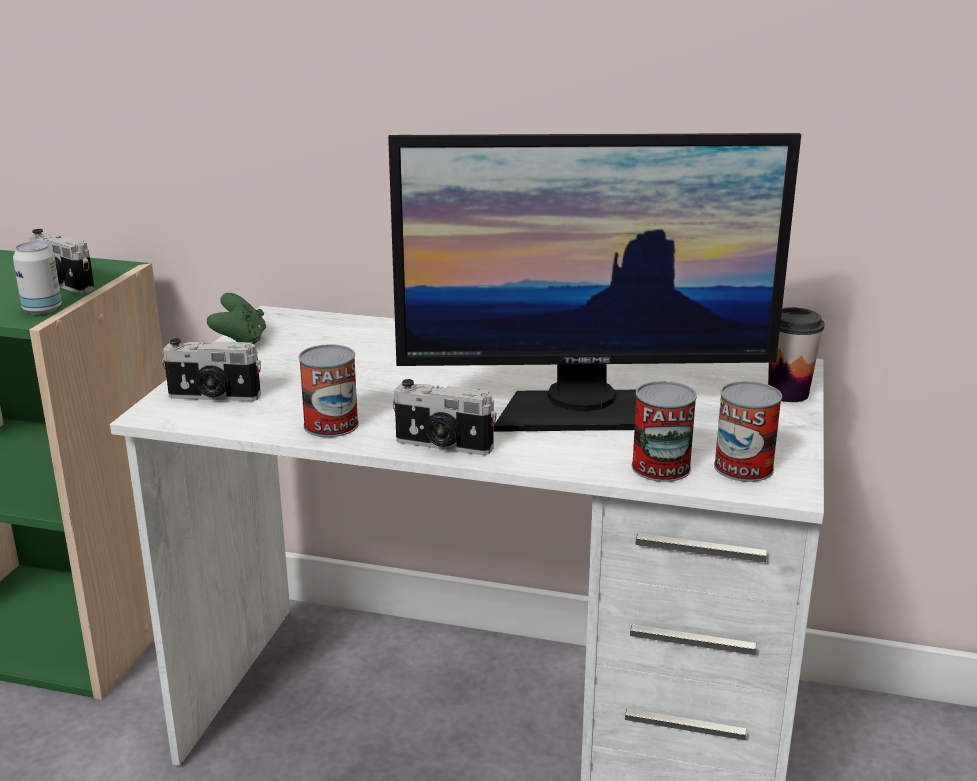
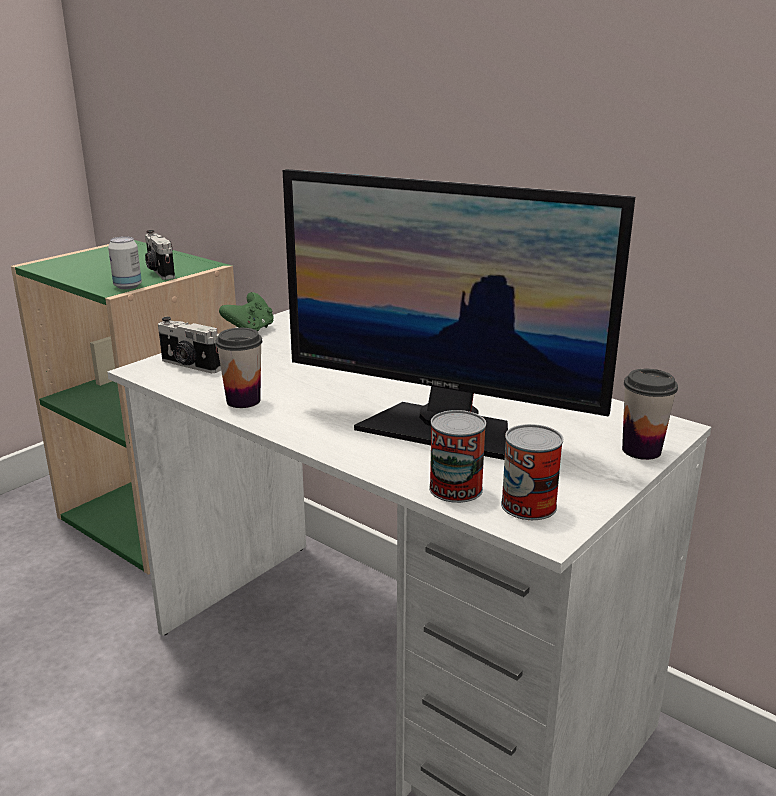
camera: 25 degrees right, 0 degrees up
can [299,344,359,437] -> cup [216,328,262,408]
camera [392,379,497,455] -> none

